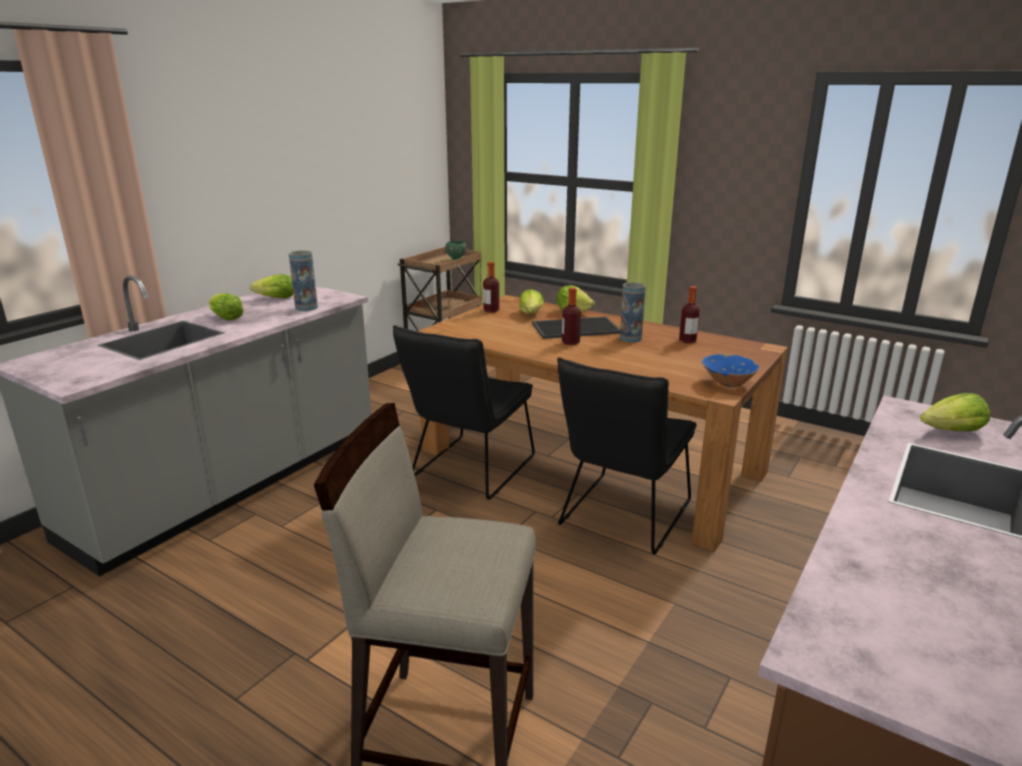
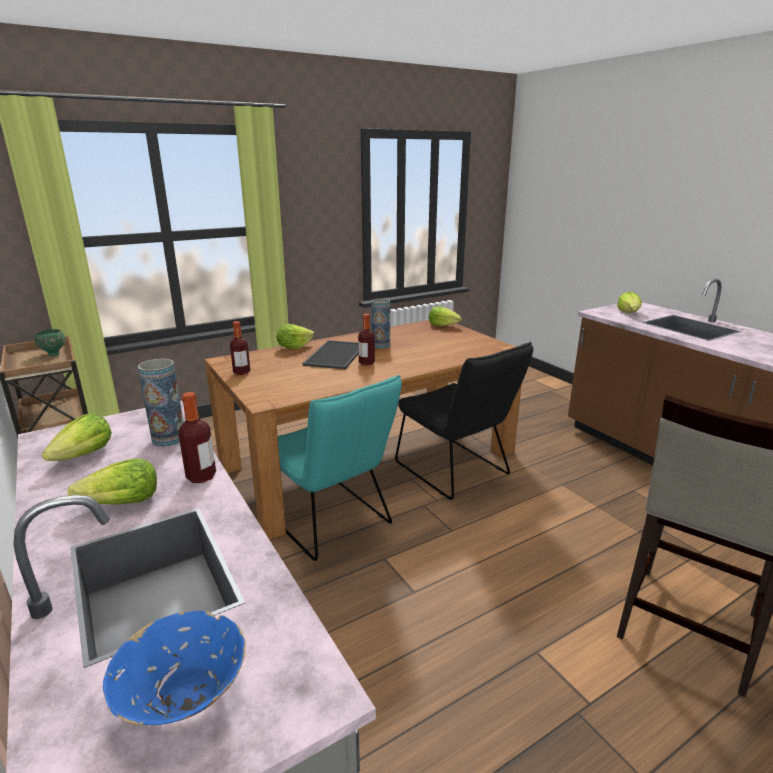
camera: 65 degrees left, 0 degrees up
black chair [393,325,535,500] -> turquoise chair [278,375,402,561]
lettuce [519,289,544,314] -> lettuce moved to [429,306,462,326]
bottle [679,286,700,343] -> bottle moved to [178,392,216,483]
blue bowl [702,354,759,388] -> blue bowl moved to [103,611,246,725]

